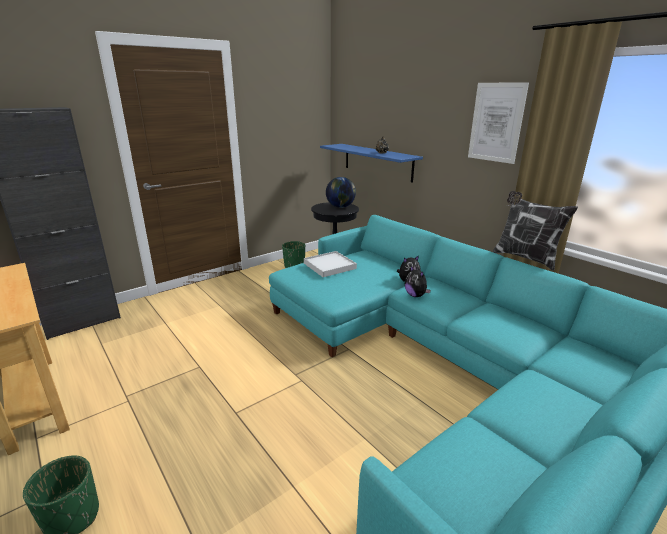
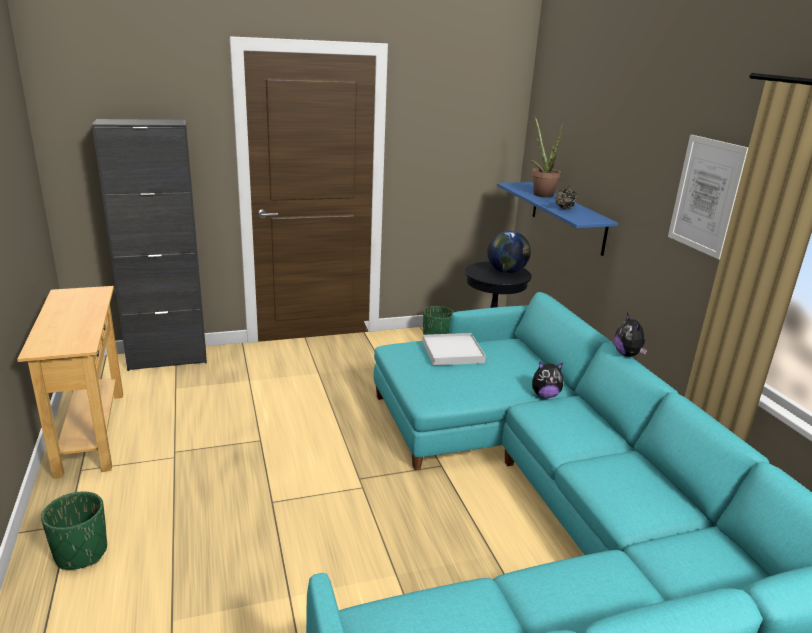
camera: 20 degrees right, 0 degrees up
plush toy [405,266,431,297] -> plush toy moved to [615,313,647,357]
pillow [493,191,578,270] -> none
none -> potted plant [531,116,563,198]

